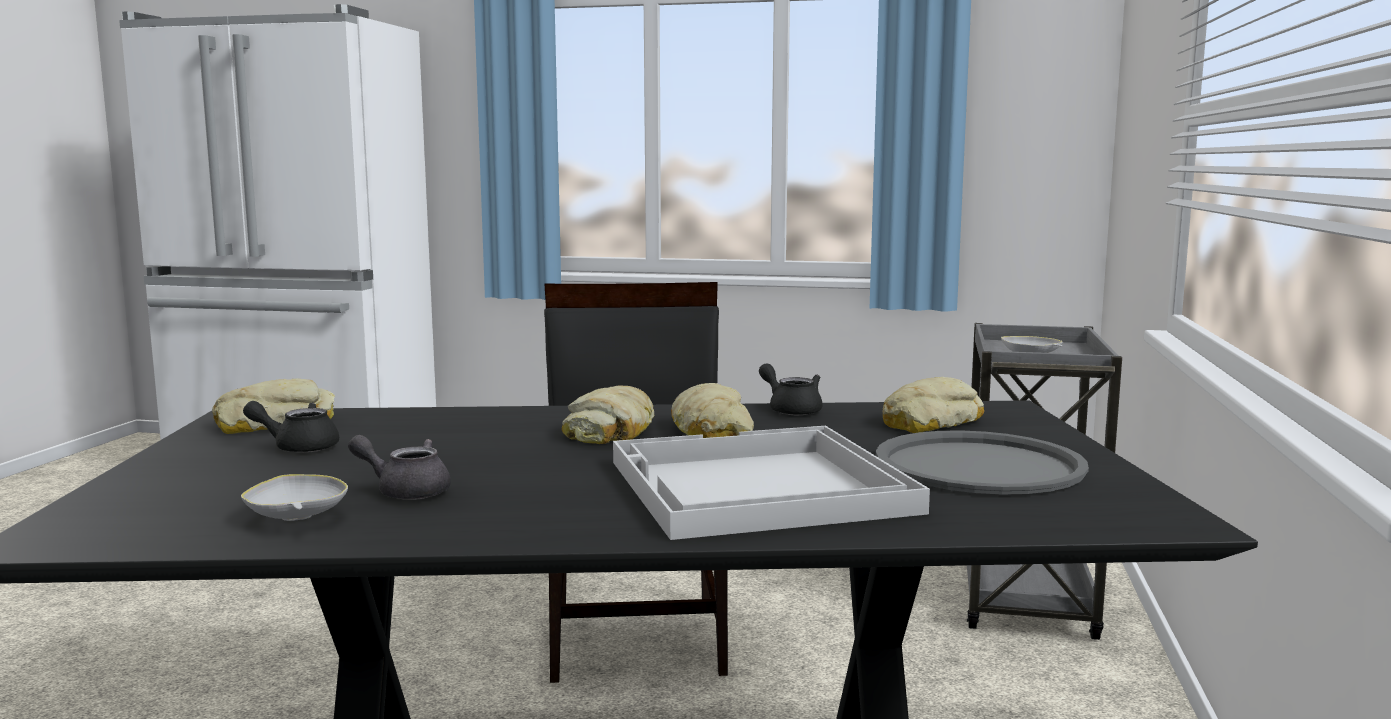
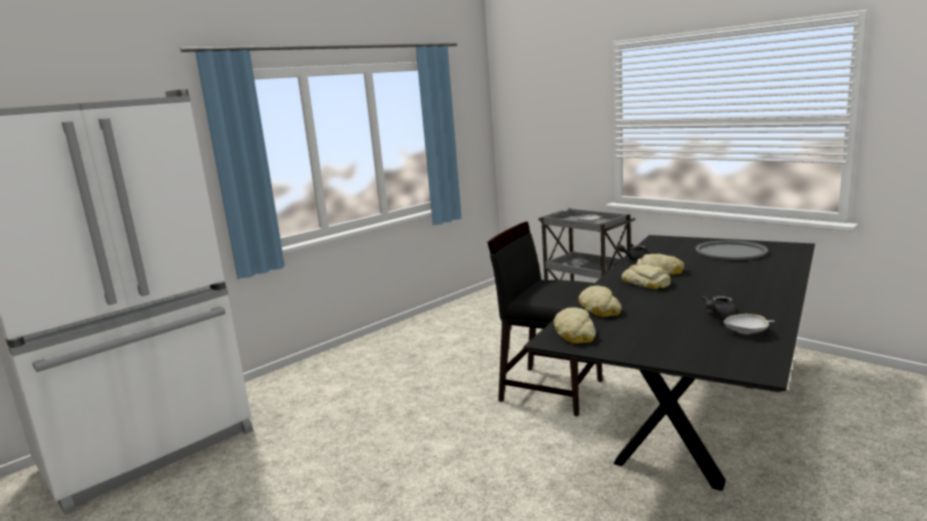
camera: 55 degrees left, 5 degrees up
black teapot [243,401,339,453] -> none
white tray [613,426,930,540] -> none
bread [882,377,984,433] -> bread moved to [578,285,622,317]

